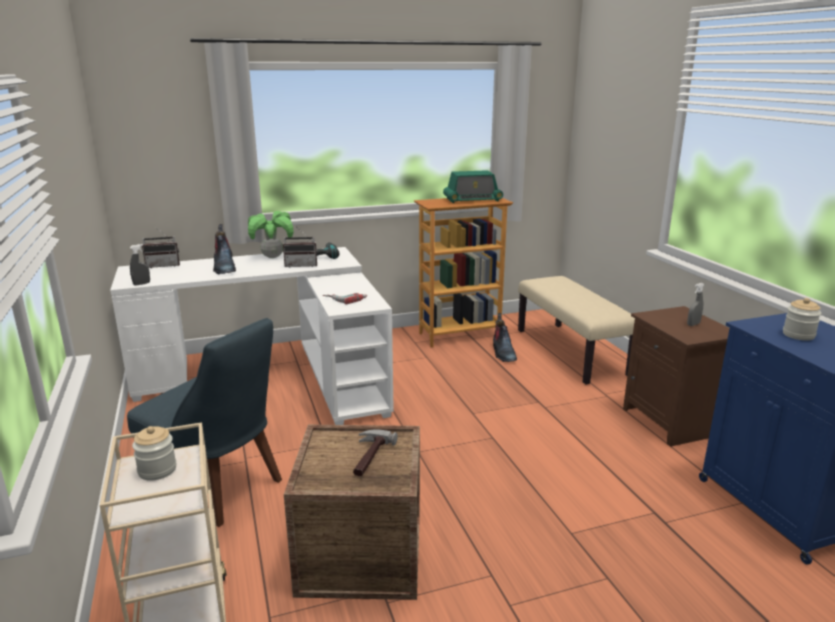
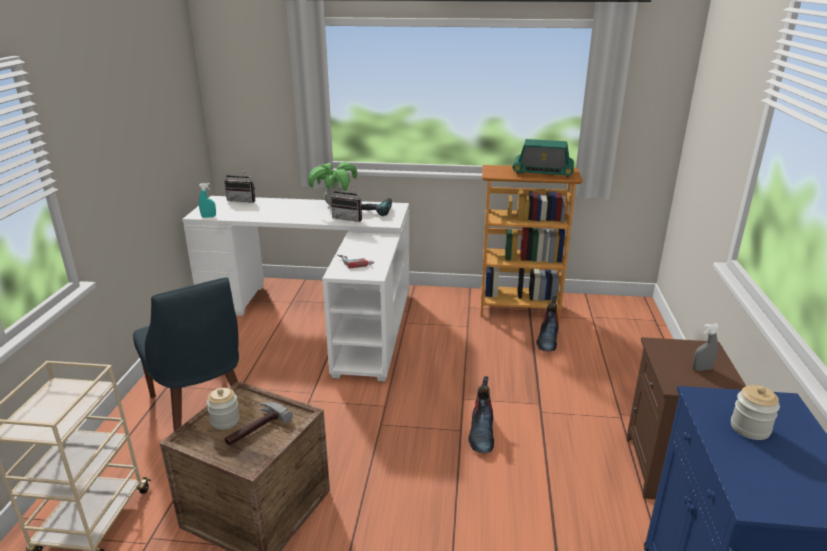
camera: 25 degrees right, 5 degrees up
grey spray bottle [130,244,150,286] -> turquoise spray bottle [199,183,216,218]
jar [132,426,176,481] -> jar moved to [207,388,240,430]
boot [213,224,236,275] -> boot moved to [468,376,494,453]
beige bench [518,276,635,385] -> none

